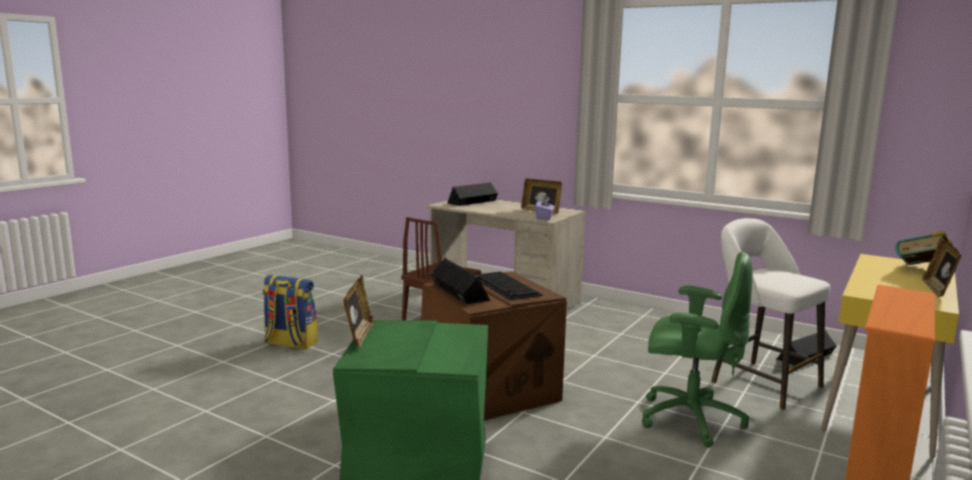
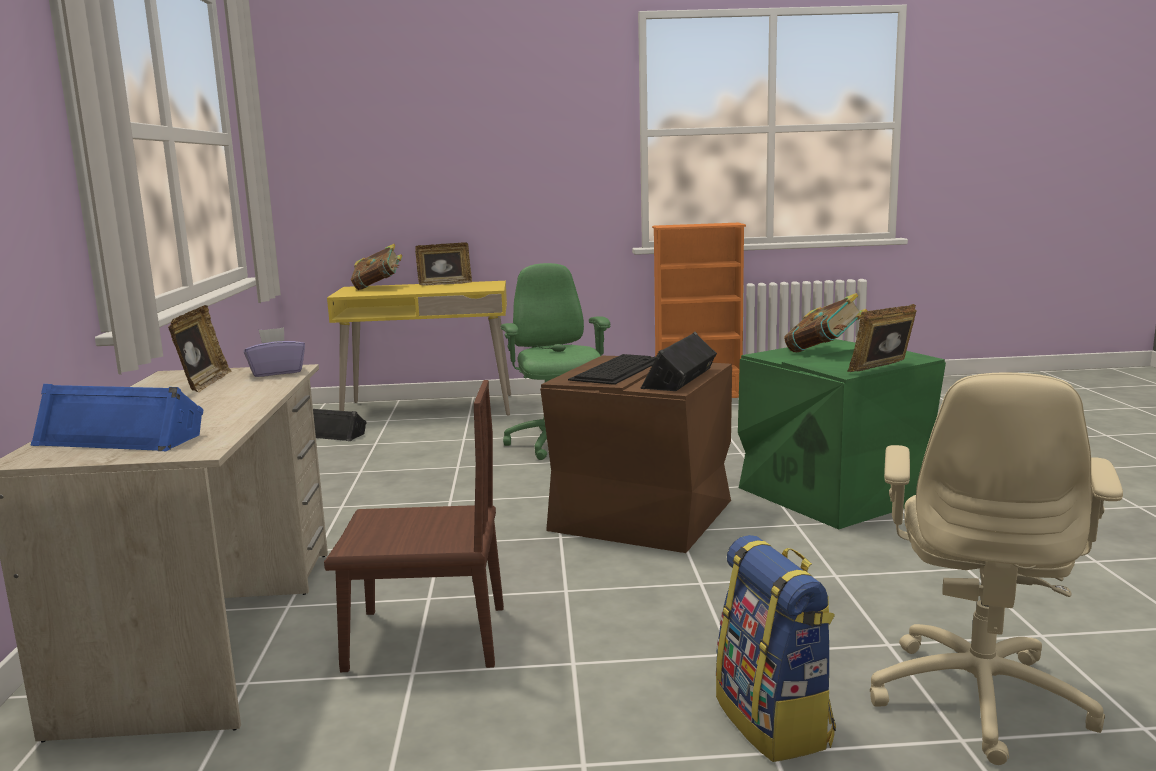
camera: 125 degrees left, 0 degrees up
black speaker [447,182,498,206] -> blue speaker [31,384,204,451]
white stool [711,218,830,410] -> none
none -> book [784,293,867,352]
none -> beige office chair [870,372,1123,765]

